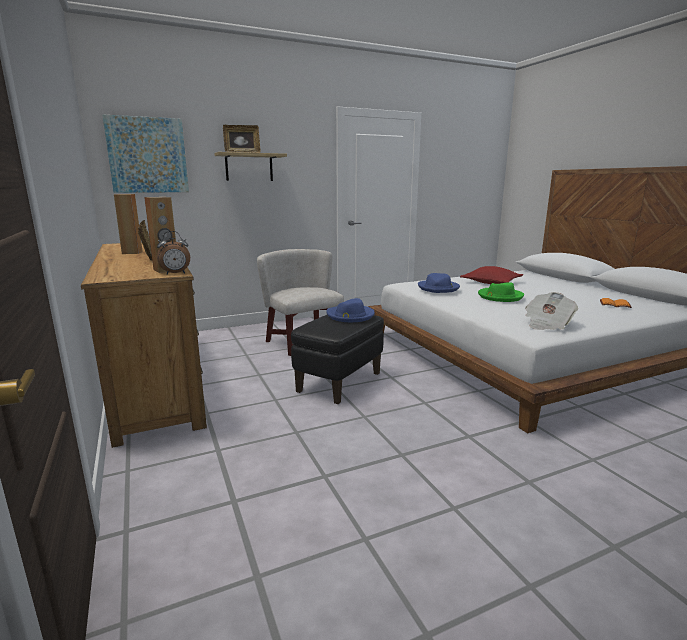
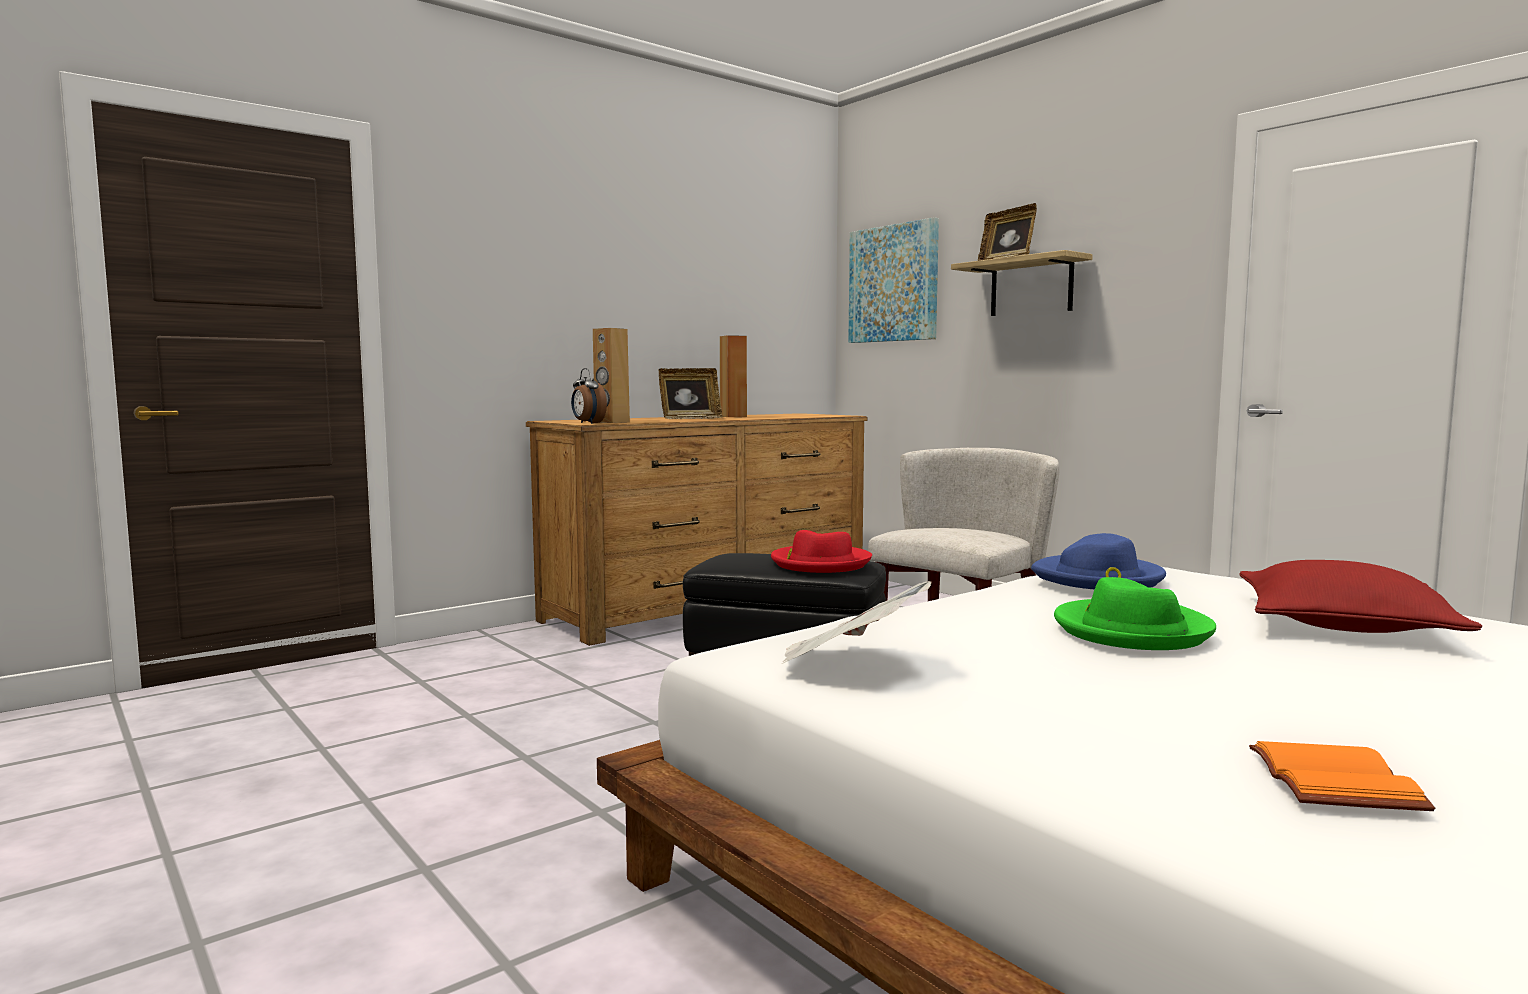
camera: 75 degrees right, 10 degrees down
blue hat [326,298,375,322] -> red hat [771,530,872,573]

